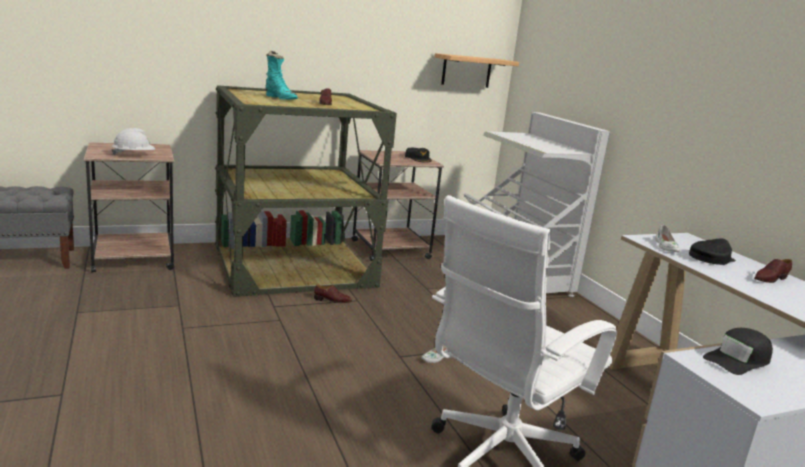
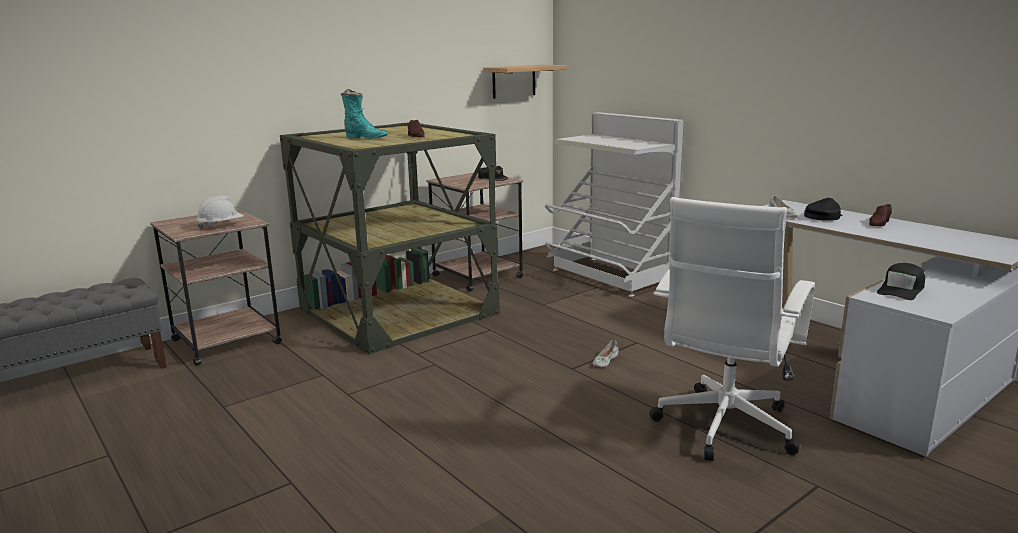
camera: 15 degrees left, 0 degrees up
brown shoe [314,285,352,303] -> none

